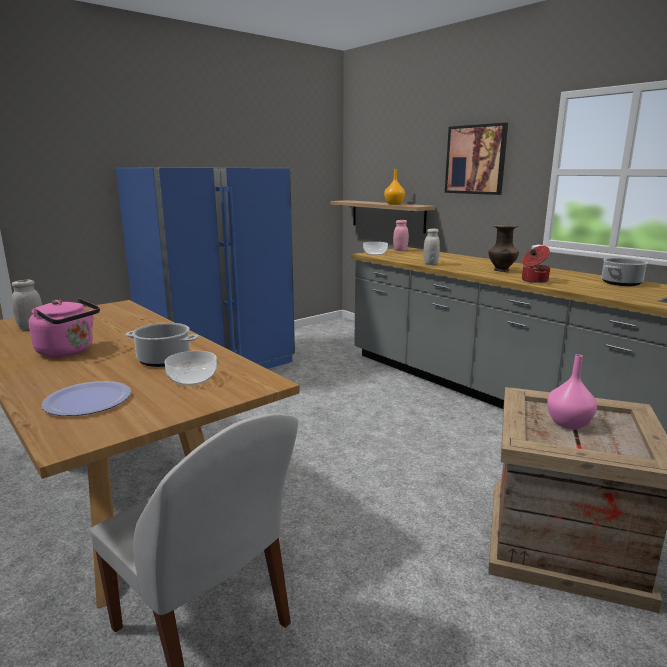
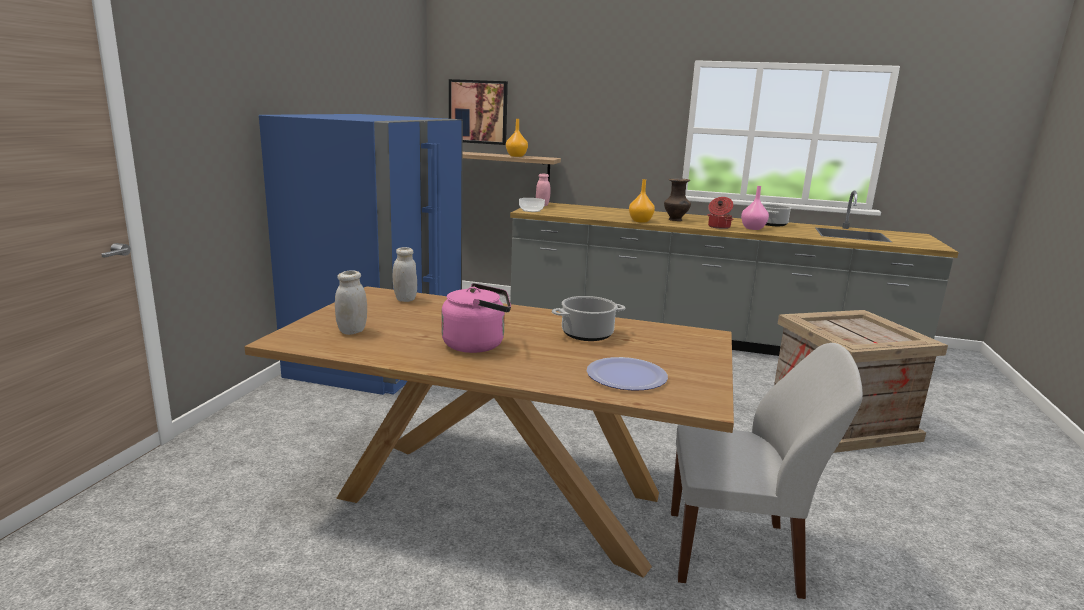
camera: 35 degrees left, 0 degrees up
bowl [164,351,217,386] -> none
white jar [423,229,440,265] -> white jar moved to [392,247,417,302]
picture [445,123,508,195] -> picture moved to [449,79,508,145]
pink vase [547,354,597,430] -> pink vase moved to [741,186,769,230]
none -> orange vase [629,179,655,223]

